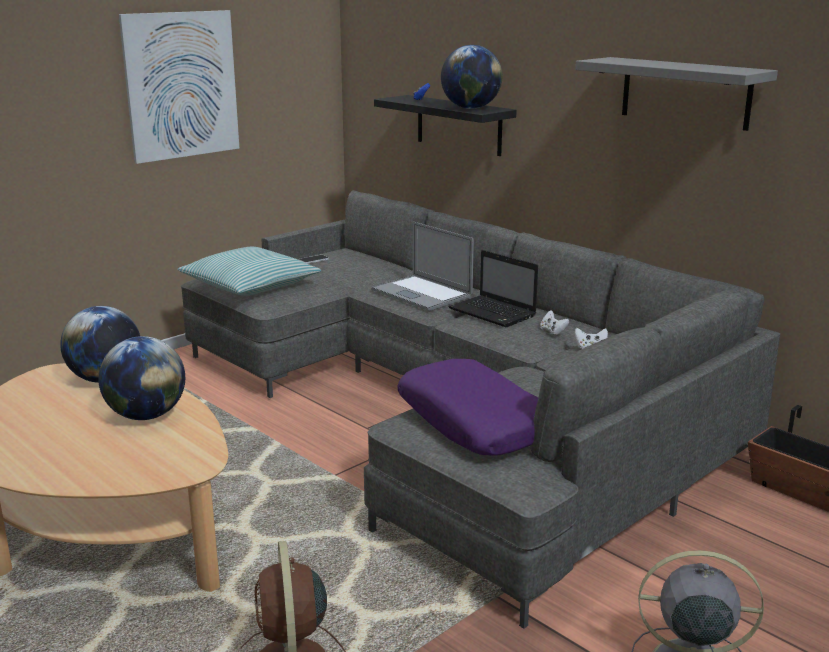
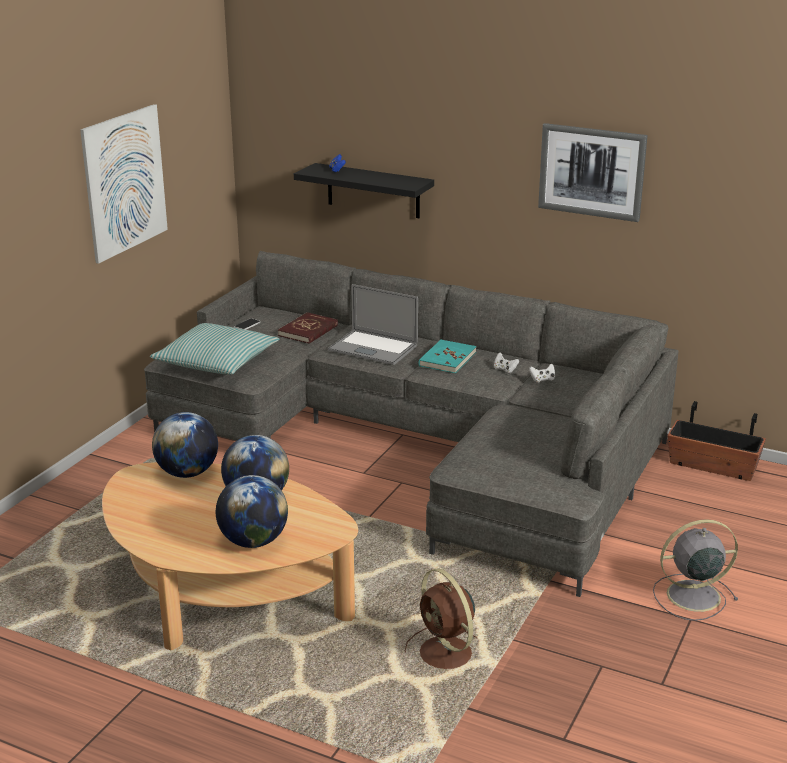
camera: 20 degrees left, 5 degrees up
purple pillow [397,359,538,456] -> none
globe [441,45,502,109] -> globe moved to [216,475,288,548]
laptop [449,250,538,327] -> turquoise book [419,339,477,373]
grey shelf [575,57,778,131] -> picture [538,123,648,222]
none -> red book [278,312,338,344]

